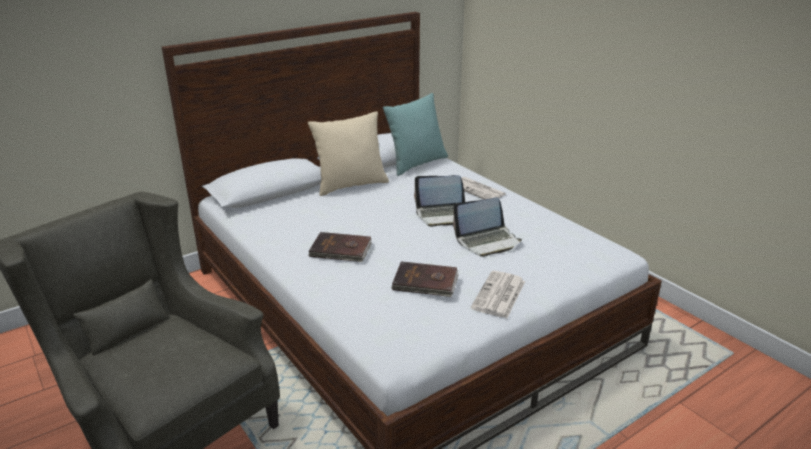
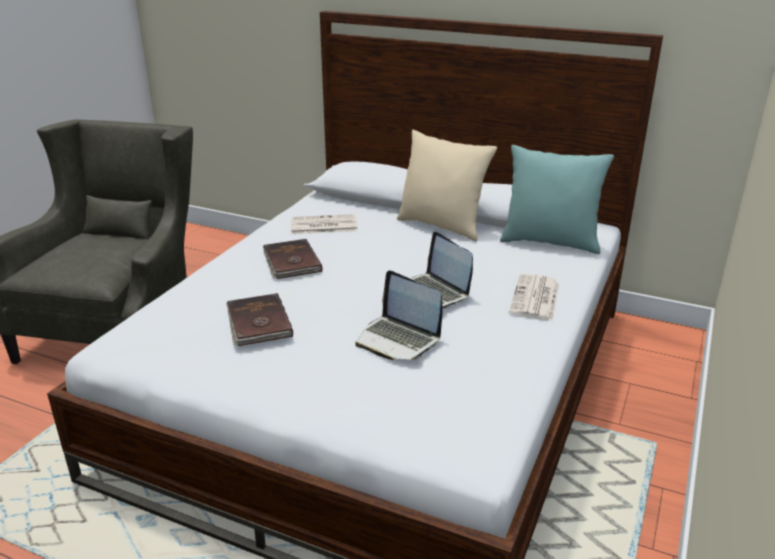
camera: 60 degrees right, 0 degrees up
newspaper [471,271,525,318] -> newspaper moved to [291,214,358,234]

